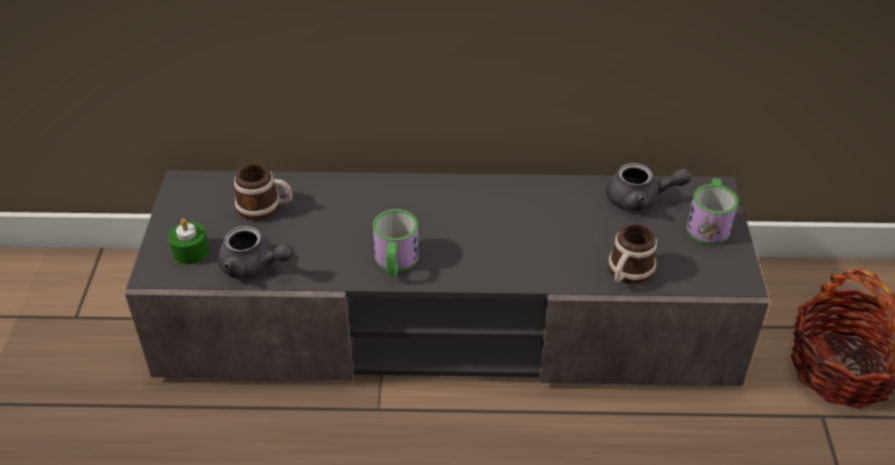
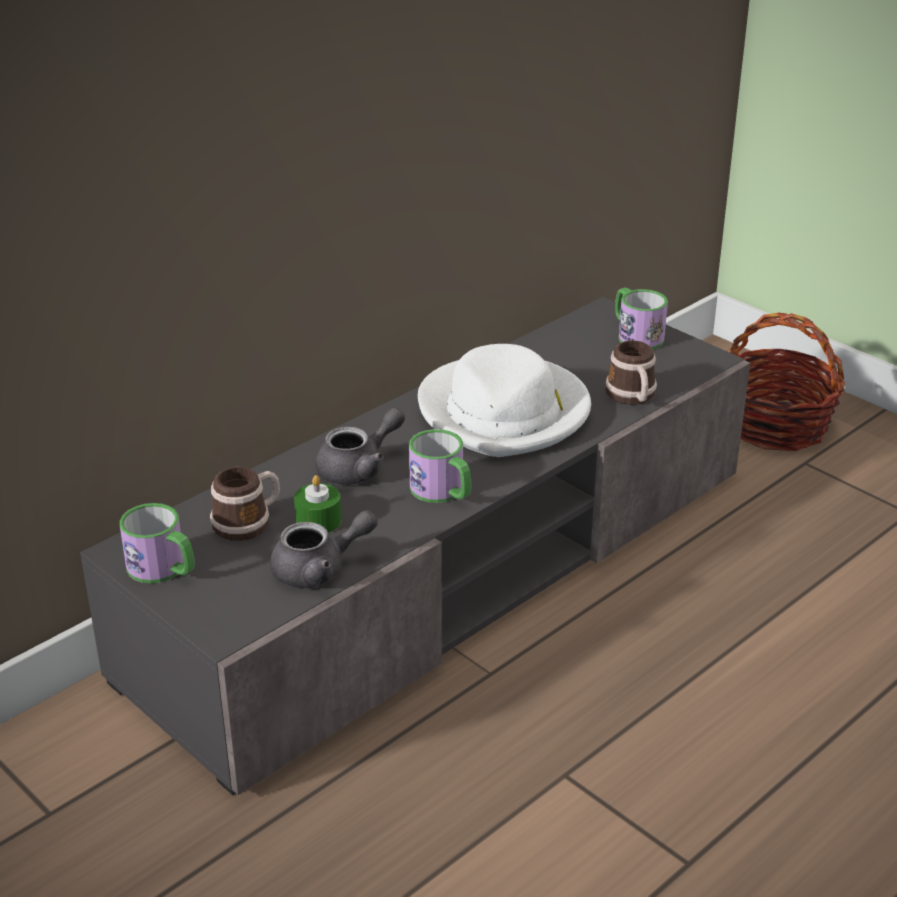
camera: 45 degrees left, 10 degrees down
green candle [168,219,209,264] -> green candle moved to [294,475,342,533]
grey teapot [606,163,692,211] -> grey teapot moved to [315,407,405,485]
none -> mug [120,503,195,583]
none -> white hat [418,344,591,457]

